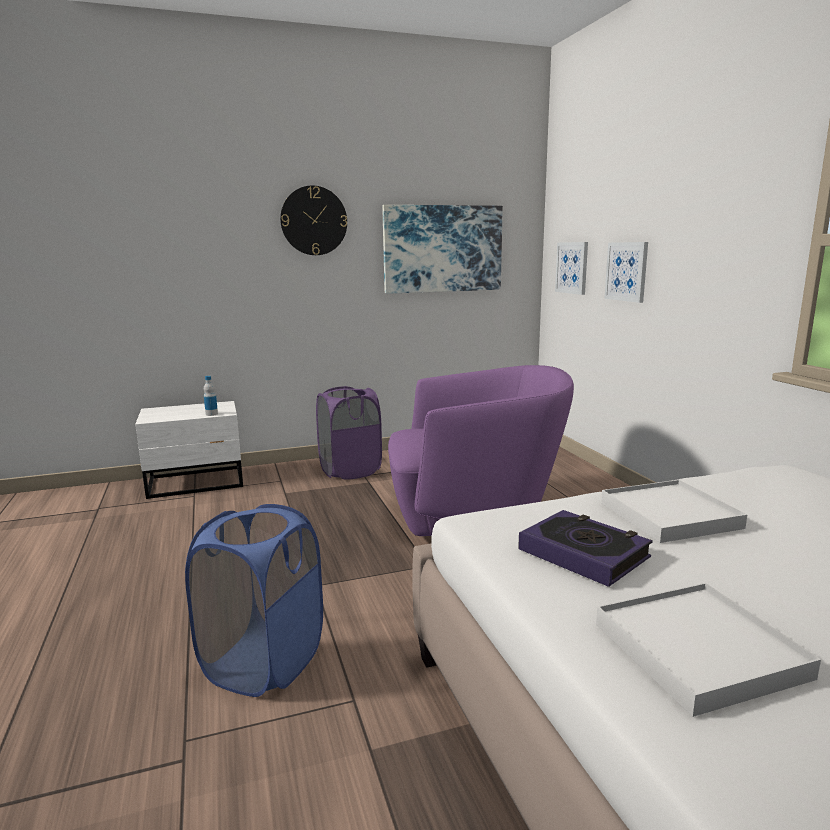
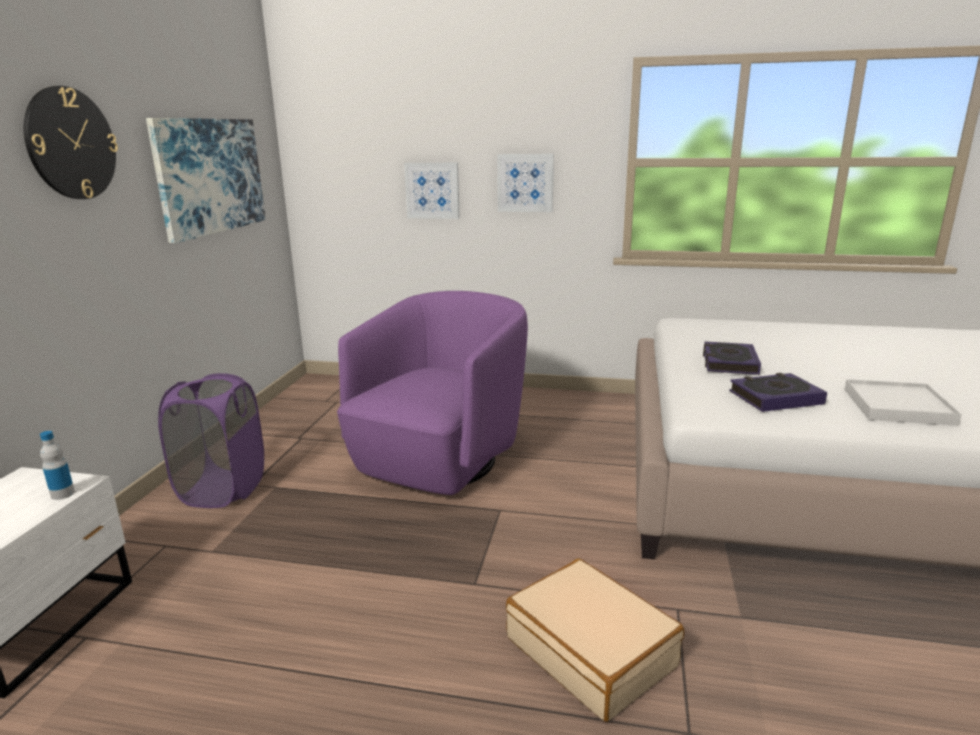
camera: 60 degrees left, 5 degrees up
blue laundry basket [185,504,323,697] -> beige suitcase [506,559,684,722]
picture [555,242,588,295] -> picture moved to [497,154,554,212]
white tray [601,480,747,543] -> book [703,341,761,375]

